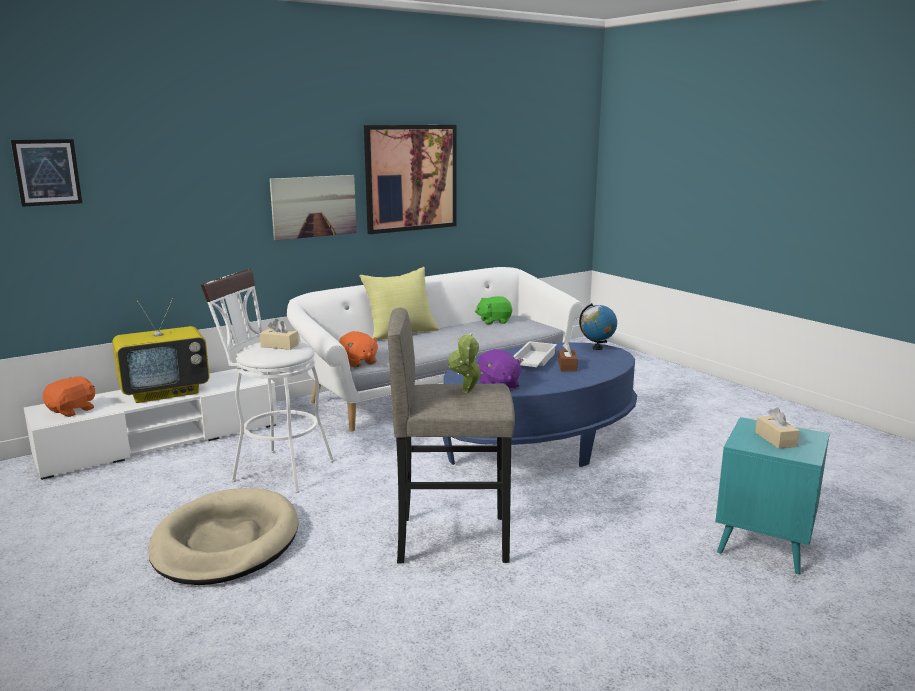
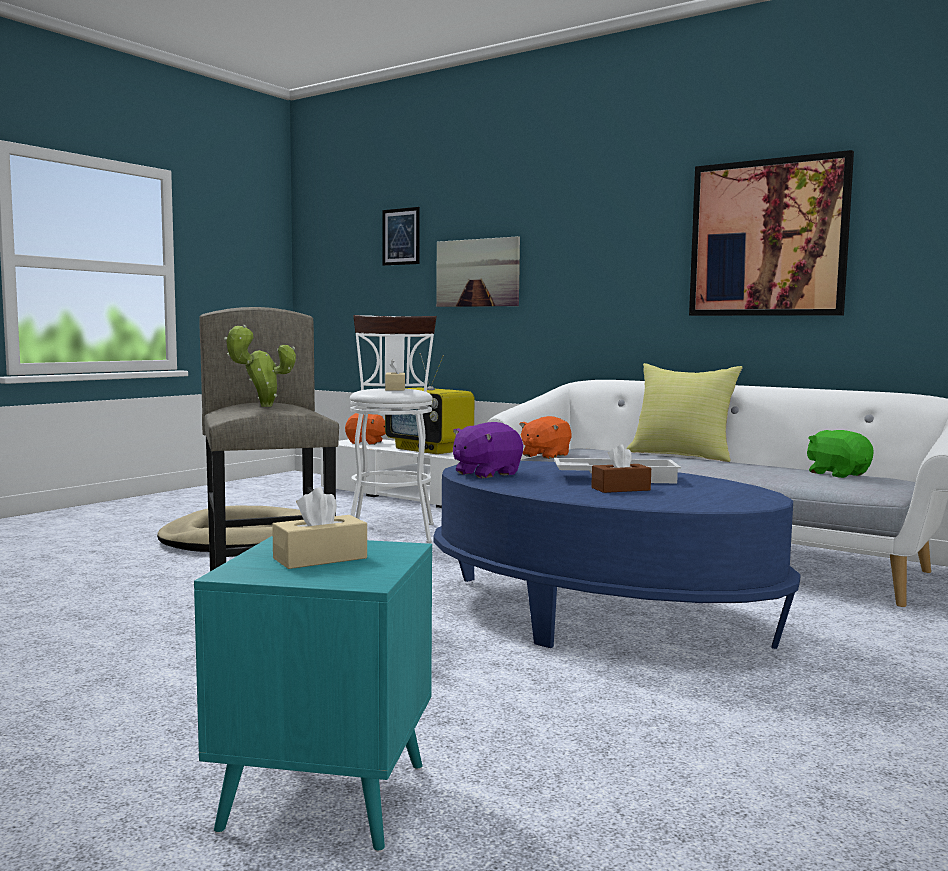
camera: 70 degrees right, 10 degrees down
picture [270,175,356,240] -> picture moved to [436,236,520,307]
globe [579,303,617,350] -> none

